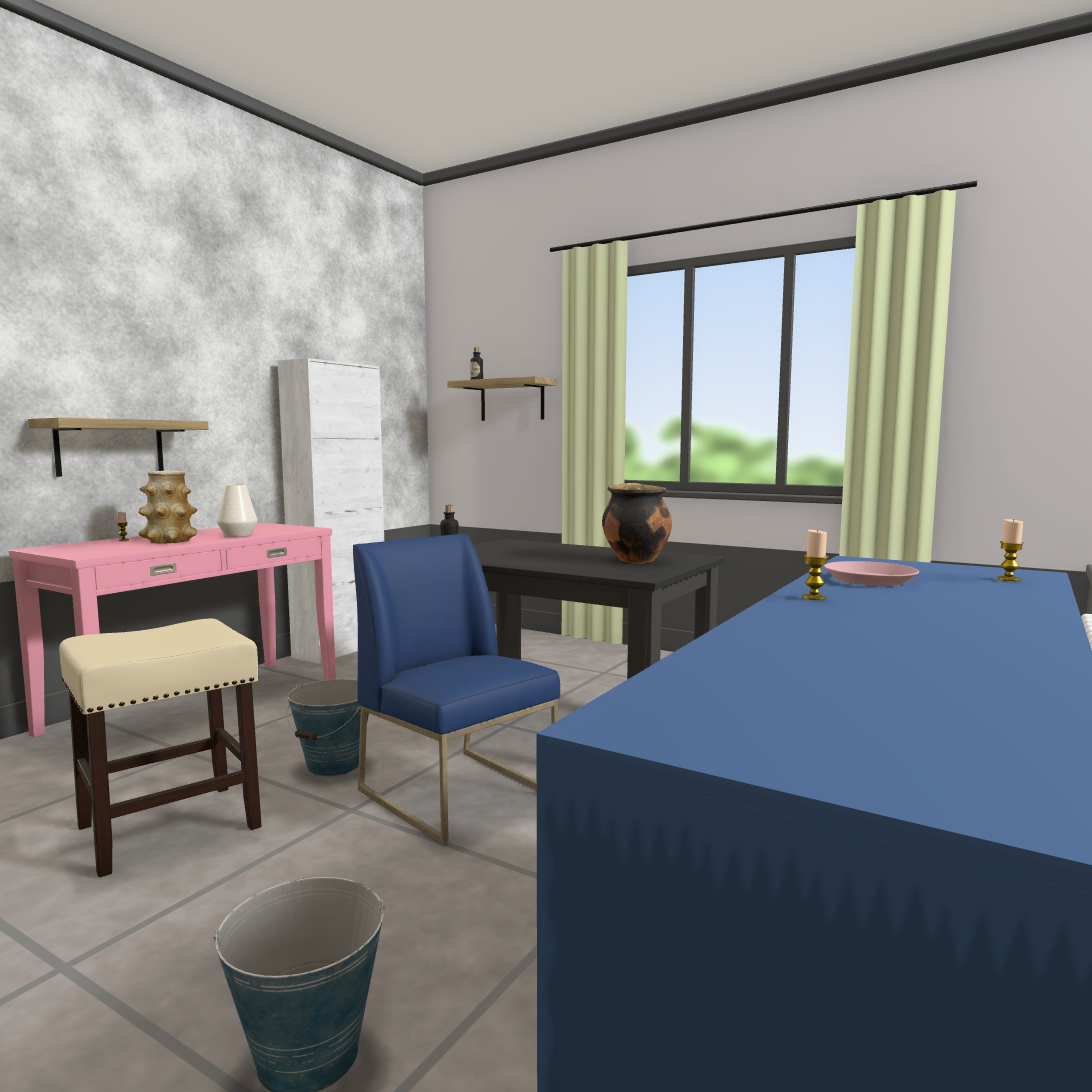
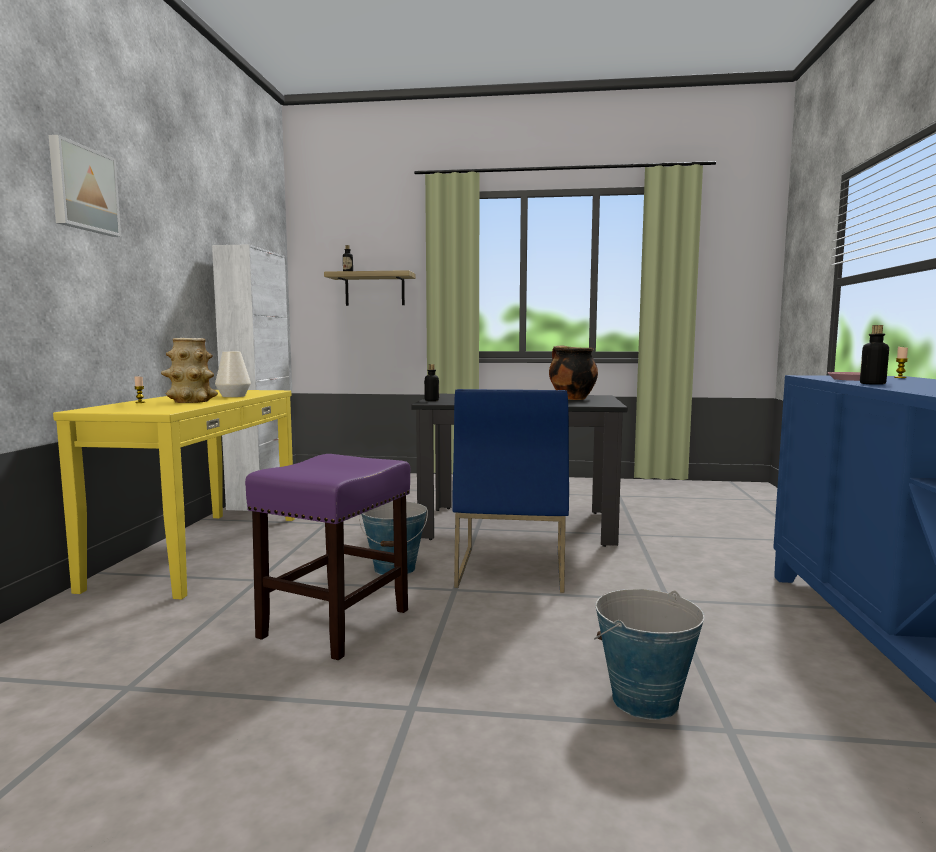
camera: 25 degrees left, 0 degrees up
pink console table [9,523,336,737] -> yellow console table [53,390,295,599]
shelf [28,417,209,477] -> none
beige stool [59,618,262,878] -> purple stool [245,454,410,660]
blue chair [353,534,560,846] -> blue chair turned 105 degrees counterclockwise [452,389,569,593]
candle [802,529,828,600] -> bottle [860,325,889,385]
none -> picture [49,135,121,237]

